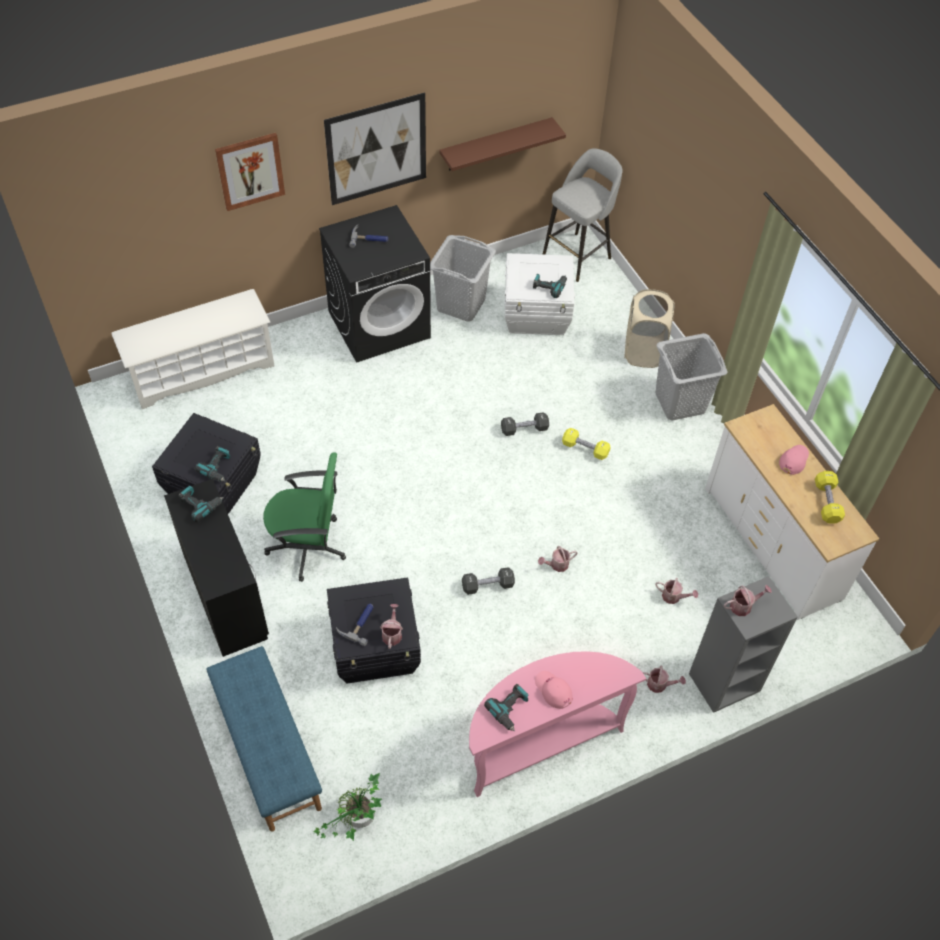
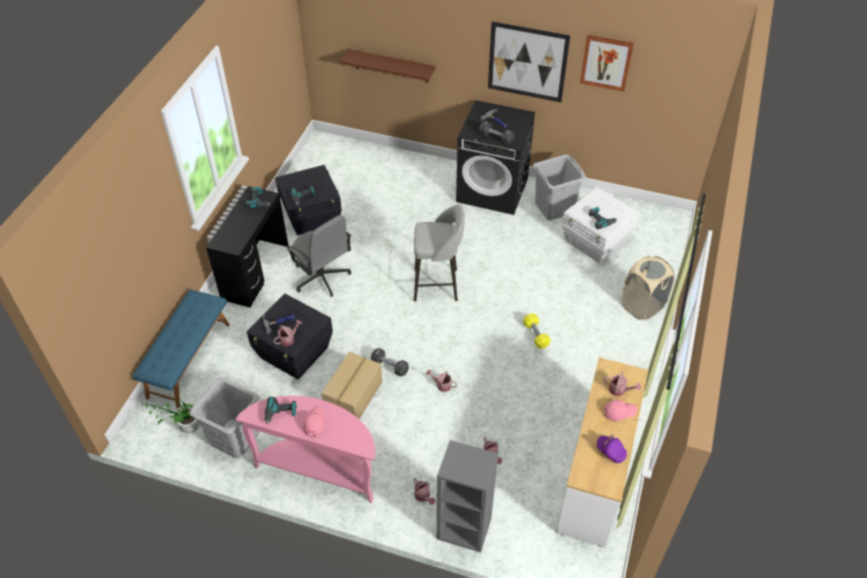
camera: 45 degrees right, 5 degrees down
white shoe rack [111,289,274,409] -> none
picture [215,133,285,211] -> picture moved to [580,35,634,92]
green office chair [263,452,346,582] -> grey office chair [286,215,352,297]
brown shelf [439,117,566,171] -> brown shelf moved to [340,49,435,83]
black dumbbell [501,412,549,436] -> black dumbbell moved to [479,121,515,145]
grey stool [542,148,623,282] -> grey stool moved to [414,204,465,301]
grey laundry basket [656,333,727,421] -> grey laundry basket moved to [189,377,259,459]
watering can [724,585,772,616] -> watering can moved to [603,372,641,396]
yellow dumbbell [815,471,845,524] -> purple cap [597,435,627,463]
none -> cardboard box [321,352,382,419]

